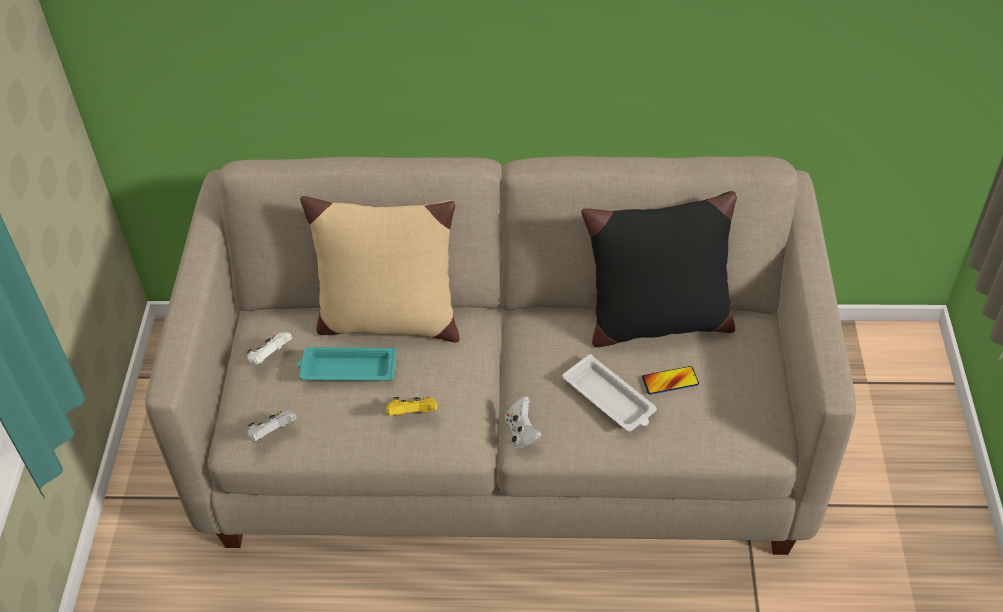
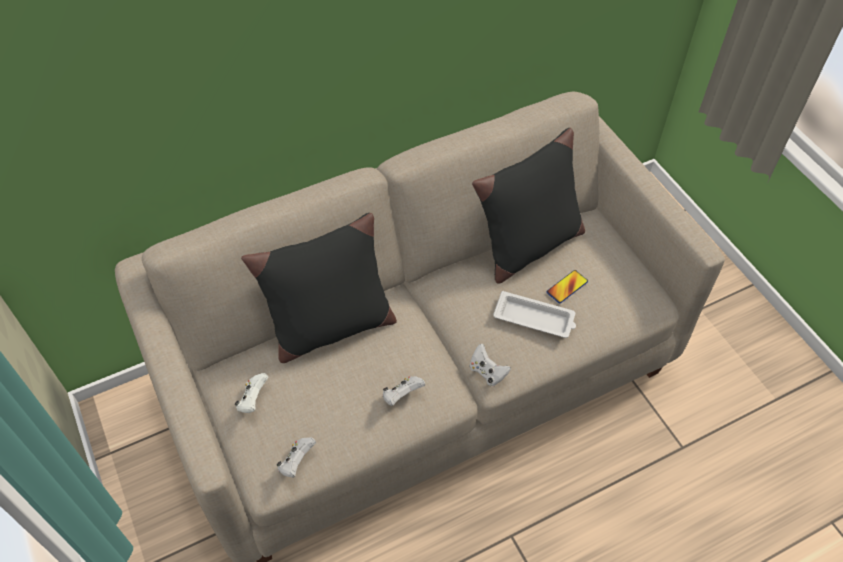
camera: 30 degrees left, 5 degrees up
turquoise tray [297,347,397,381] -> none
beige pillow [300,196,460,342] -> black pillow [241,213,397,363]
yellow game controller [386,397,438,416] -> white game controller [383,376,425,406]

